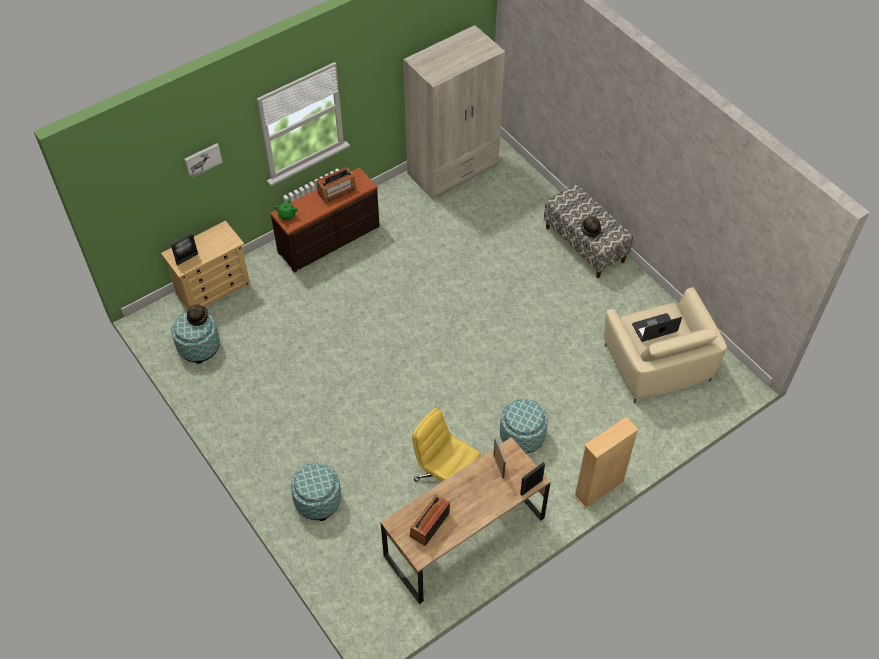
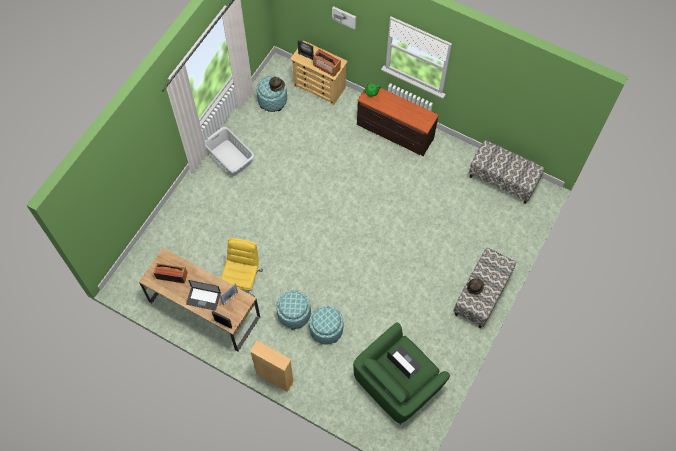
camera: 65 degrees right, 10 degrees up
ottoman [291,463,341,521] -> ottoman moved to [309,306,343,345]
radio [316,167,356,203] -> radio moved to [313,49,341,77]
beige wardrobe [403,25,505,200] -> bench [469,140,544,204]
beige armchair [604,287,727,403] -> green armchair [353,322,450,425]
none -> laptop [186,280,221,310]
none -> grey laundry basket [205,127,255,176]

